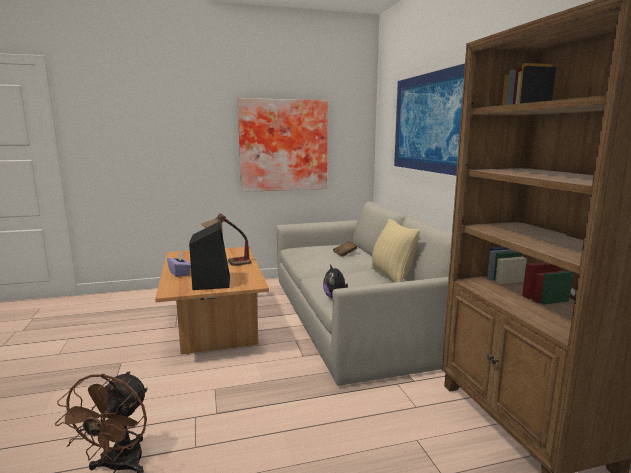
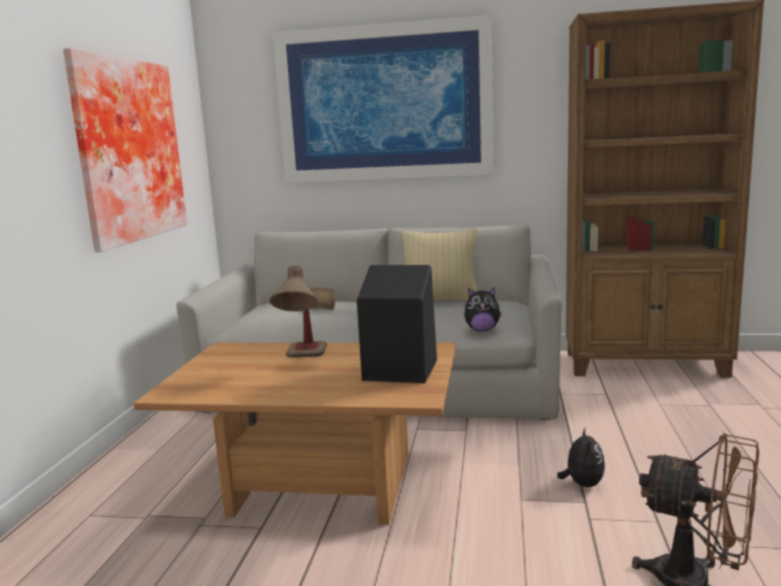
camera: 65 degrees left, 0 degrees up
purple tissue box [167,253,191,277] -> none
none -> plush toy [557,428,605,487]

